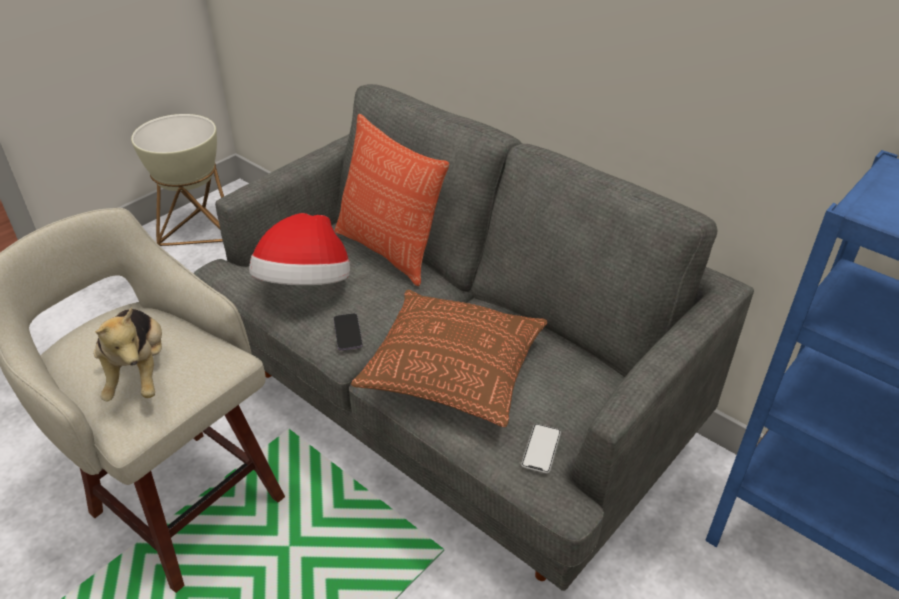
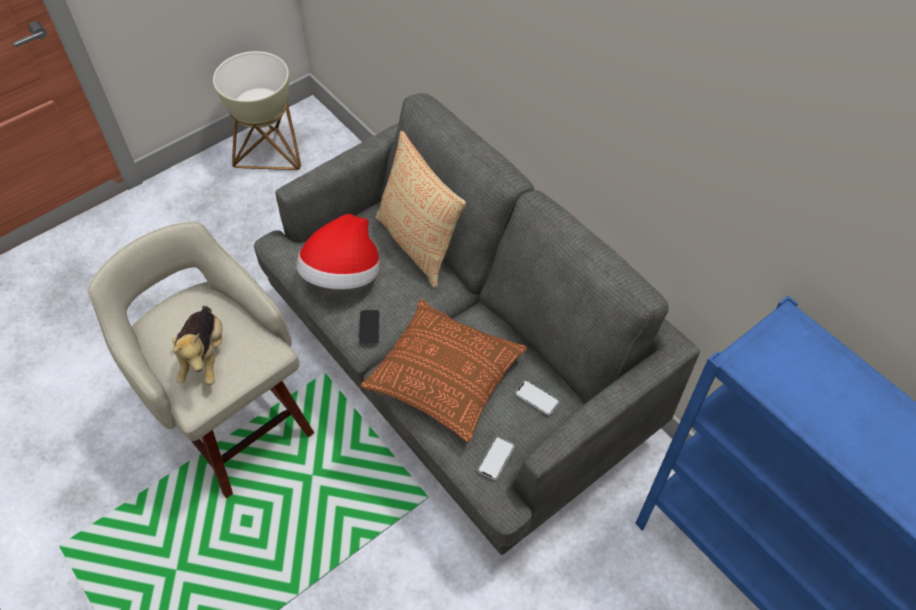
camera: 10 degrees right, 15 degrees up
orange pillow [335,114,449,286] -> beige pillow [376,131,466,288]
none -> phone [515,380,560,415]

